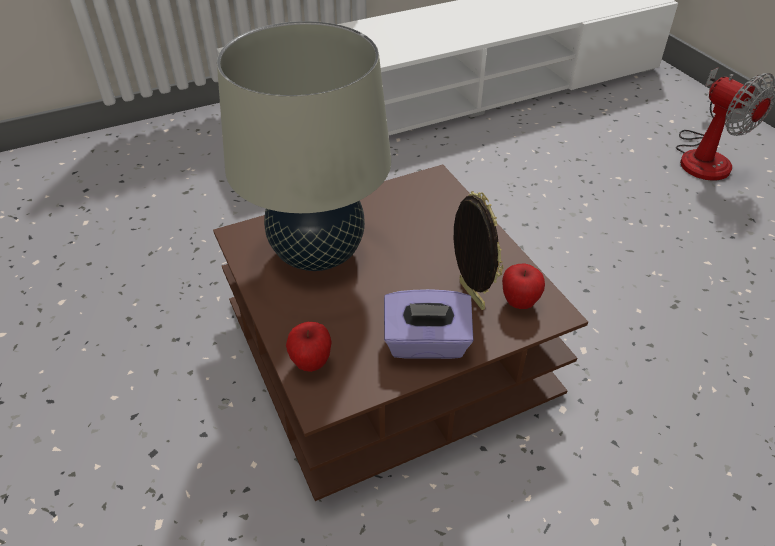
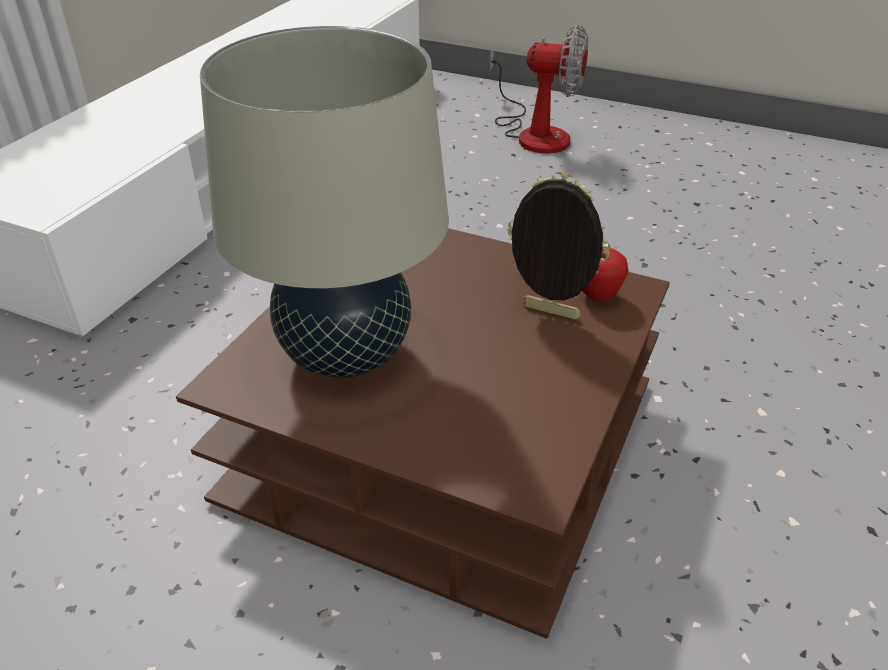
camera: 40 degrees left, 5 degrees down
apple [286,322,332,372] -> none
purple tissue box [384,289,474,359] -> none

